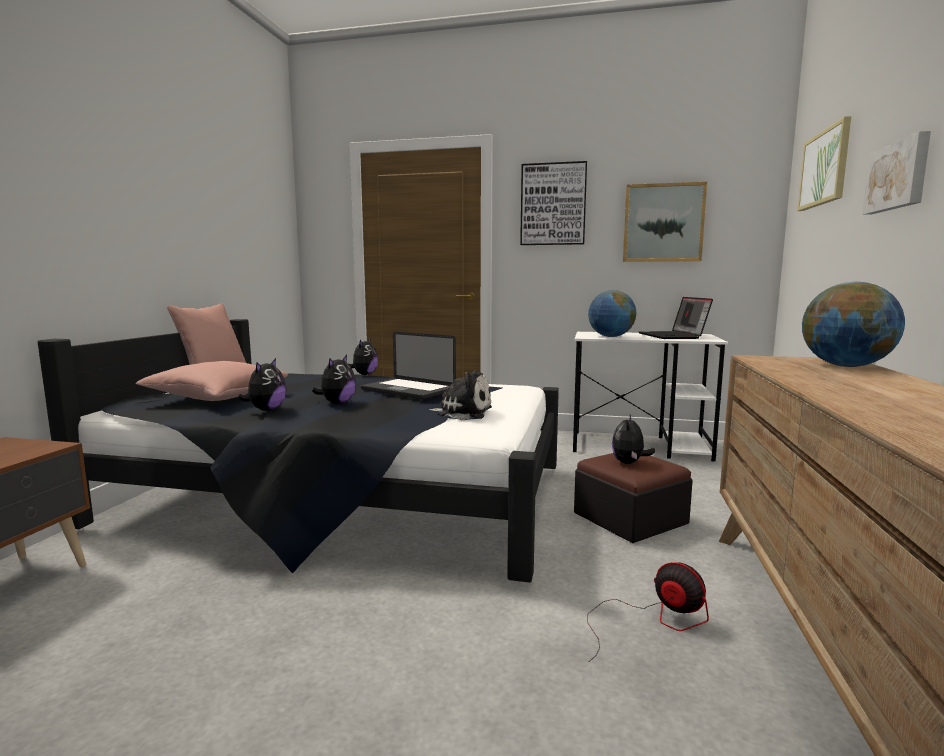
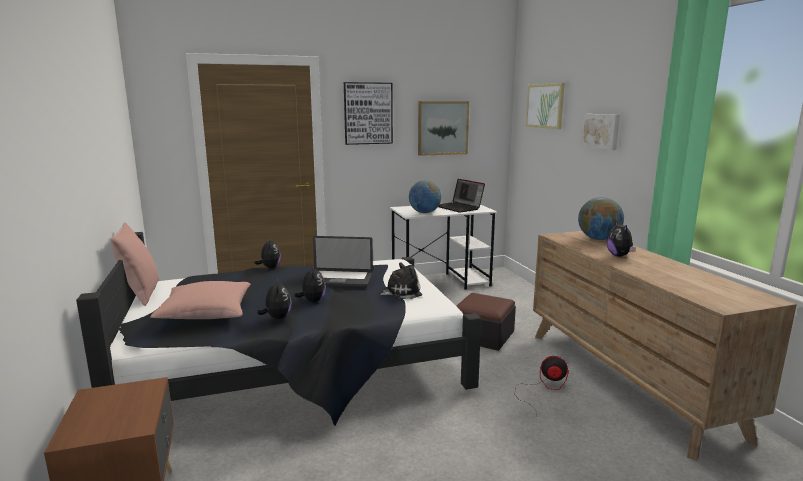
camera: 30 degrees left, 5 degrees up
plush toy [612,415,655,464] -> plush toy moved to [607,220,636,257]

